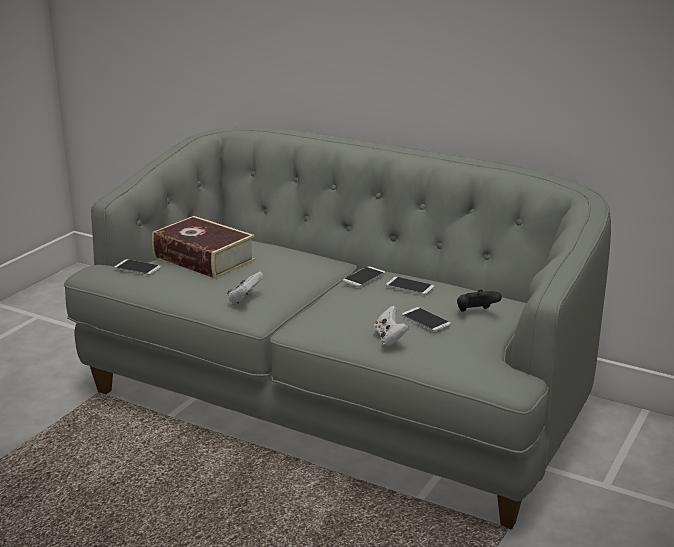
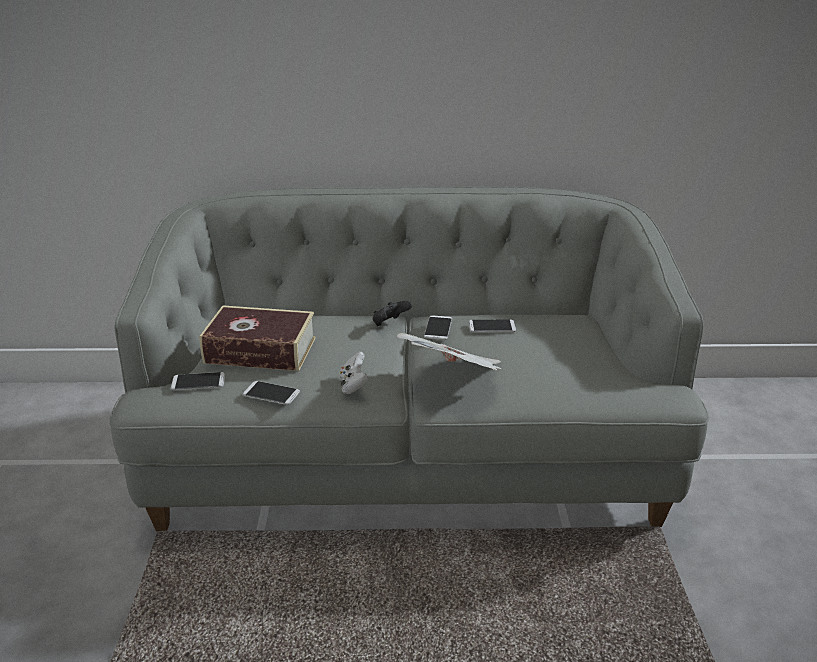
camera: 30 degrees left, 5 degrees up
white game controller [374,306,409,346] -> none
phone [402,307,451,332] -> phone moved to [243,381,300,405]
black game controller [457,290,502,312] -> black game controller moved to [372,301,412,326]
none -> newspaper [397,333,501,371]

